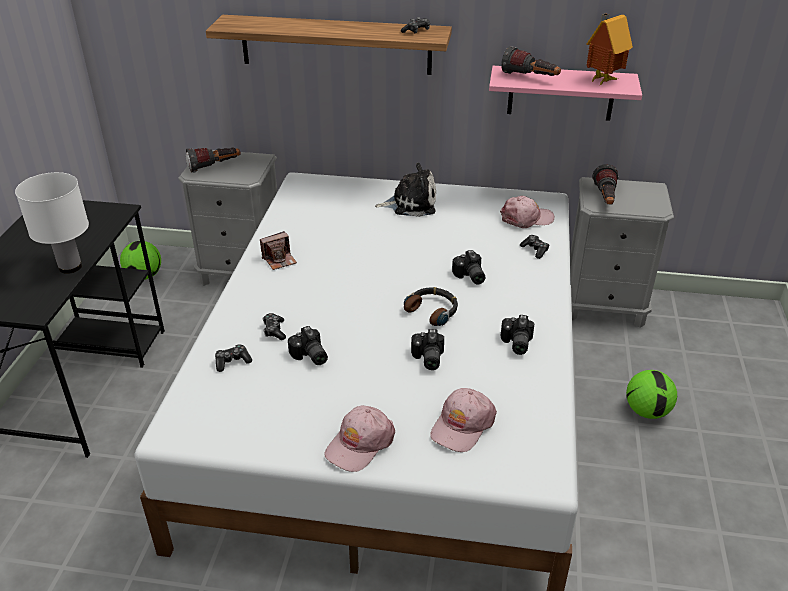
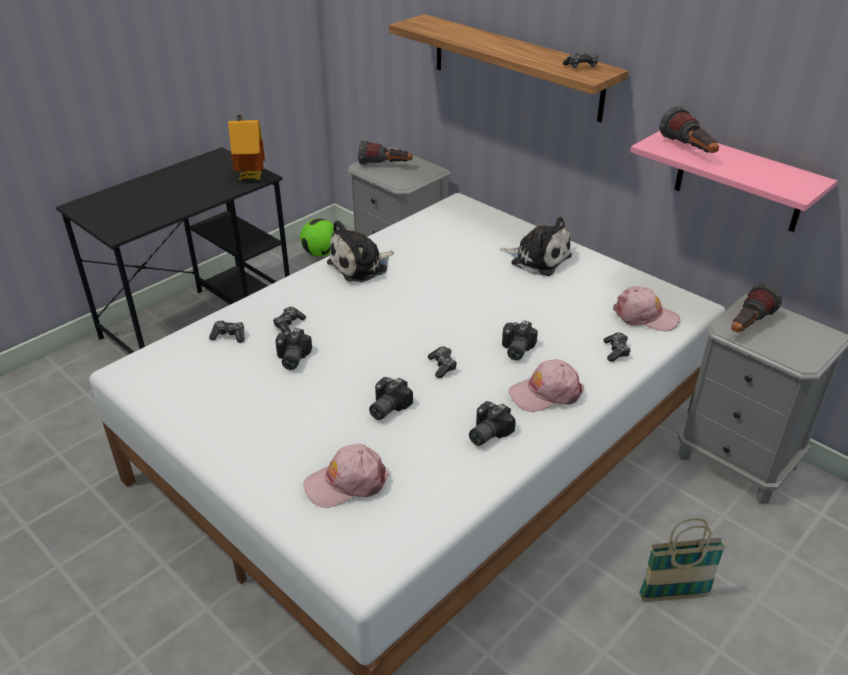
camera: 35 degrees right, 0 degrees up
white table lamp [15,172,89,274] -> none
camera [260,231,297,270] -> plush toy [327,220,394,282]
pink cap [324,405,395,472] -> pink cap moved to [508,359,584,412]
headphones [404,287,458,326] -> game controller [428,346,457,378]
toy house [586,13,633,85] -> toy house moved to [228,115,265,181]
football [626,370,677,419] -> basket [639,518,726,602]

